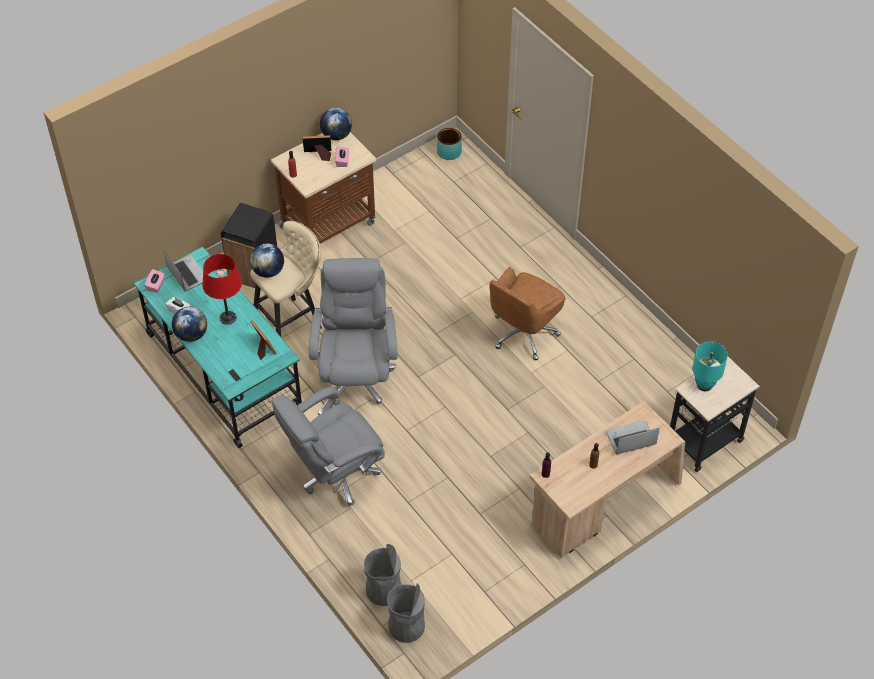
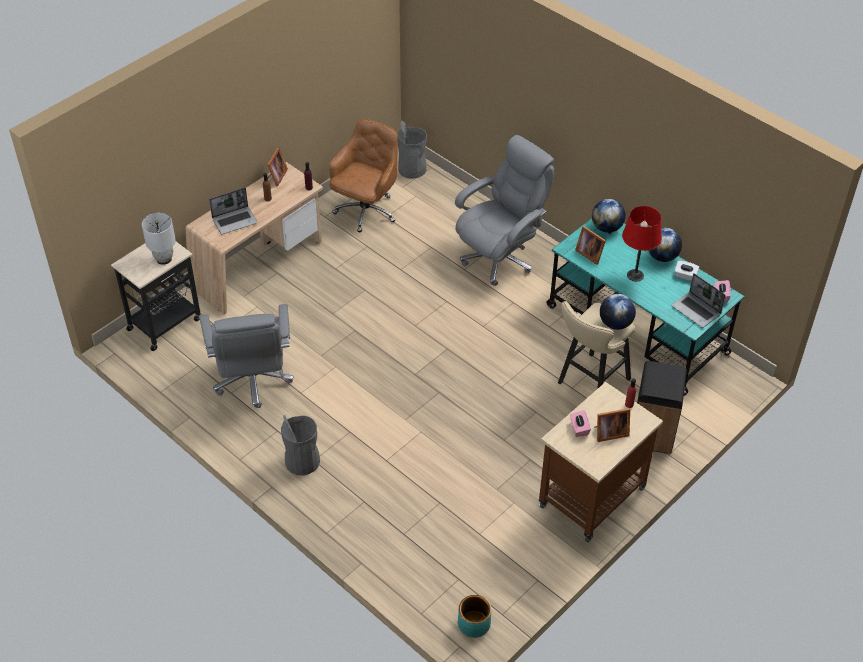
camera: 170 degrees right, 5 degrees down
grey office chair [309,258,398,405] -> grey office chair moved to [199,304,293,408]
globe [320,108,352,140] -> globe moved to [592,199,626,233]
grey trash can [364,544,401,606] -> grey trash can moved to [281,415,320,476]
brown office chair [490,267,566,360] -> brown office chair moved to [329,119,398,232]
turquoise table lamp [692,341,728,391] -> white table lamp [142,213,176,265]
none -> picture frame [267,148,288,186]

